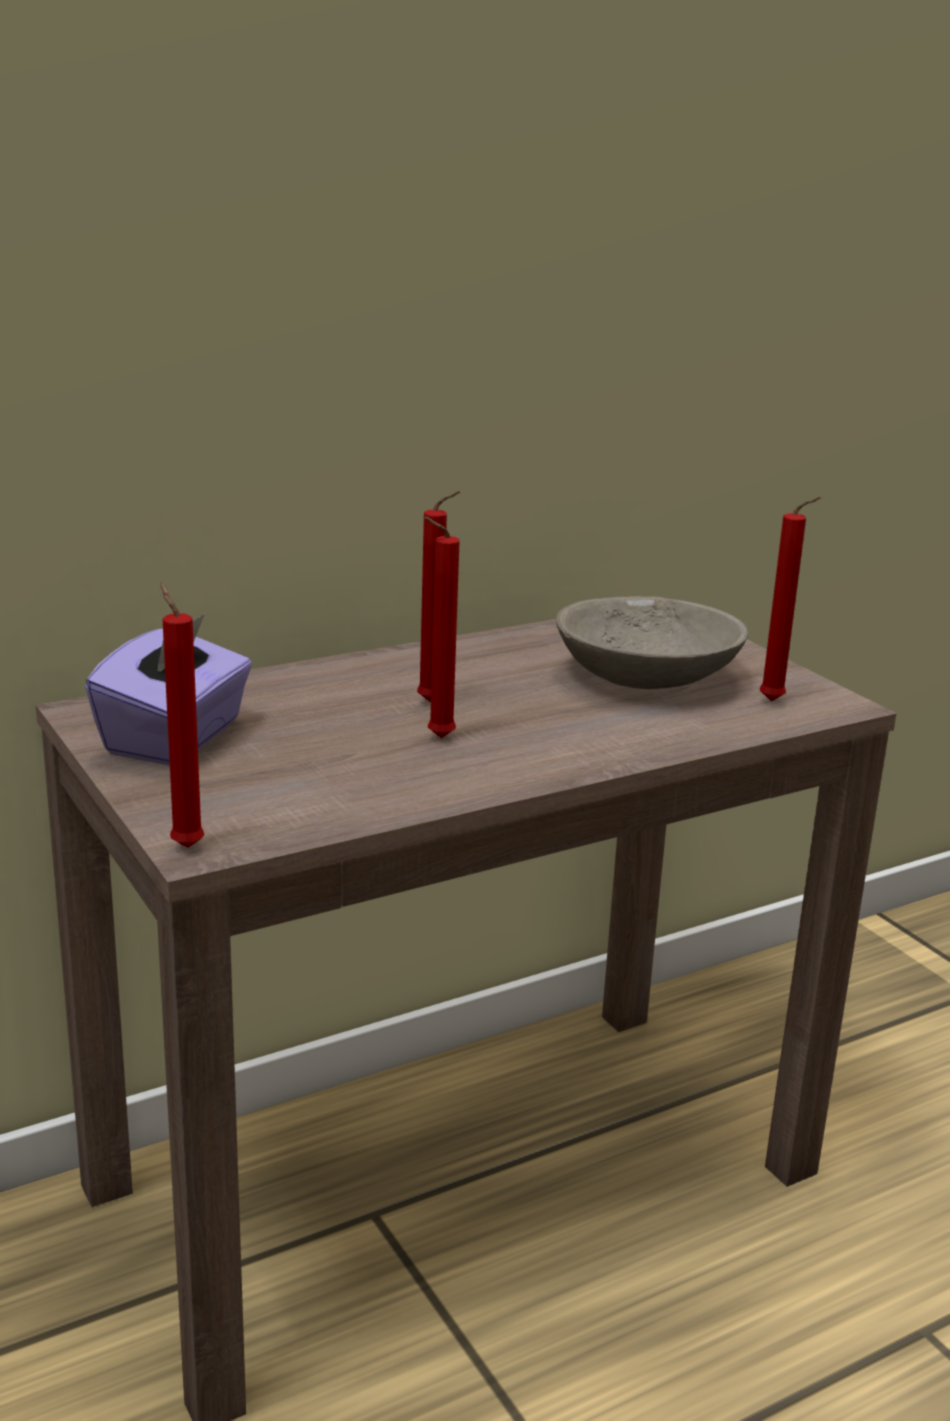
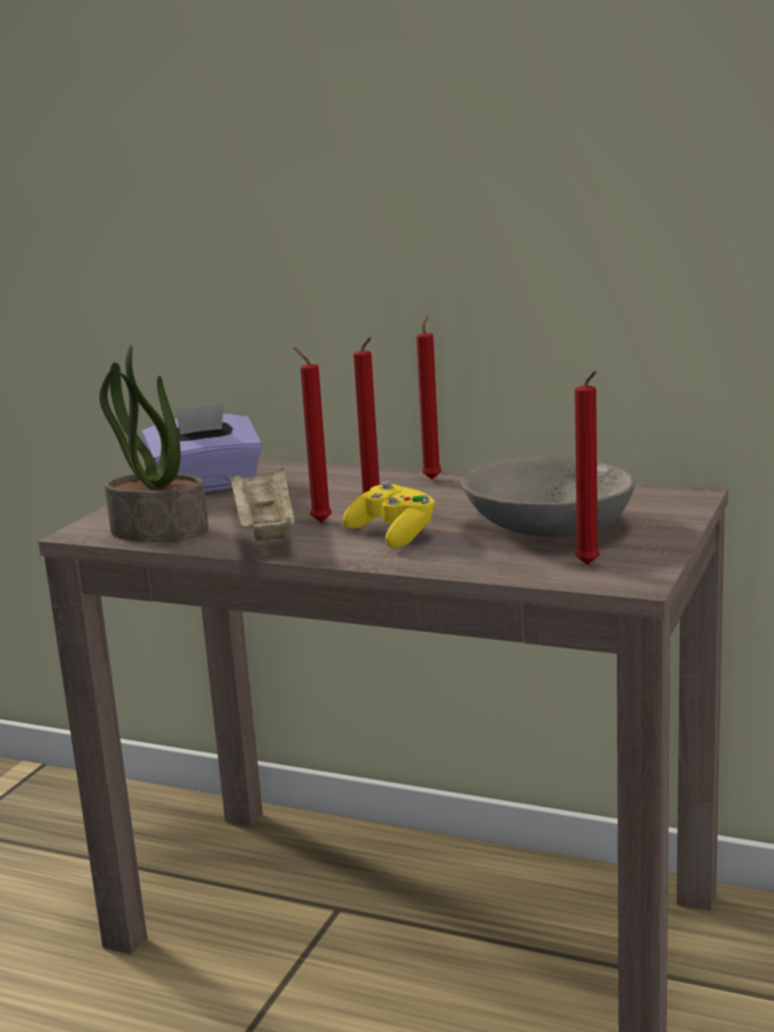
camera: 55 degrees right, 5 degrees down
red candle [160,582,205,848] -> red candle moved to [417,315,442,479]
none -> potted plant [100,345,209,542]
none -> beige tray [229,468,294,541]
none -> yellow game controller [343,481,436,548]

